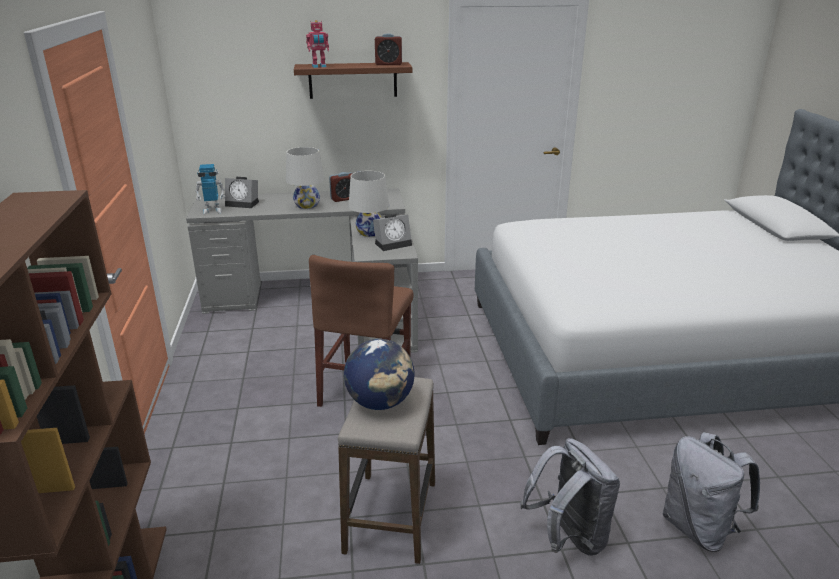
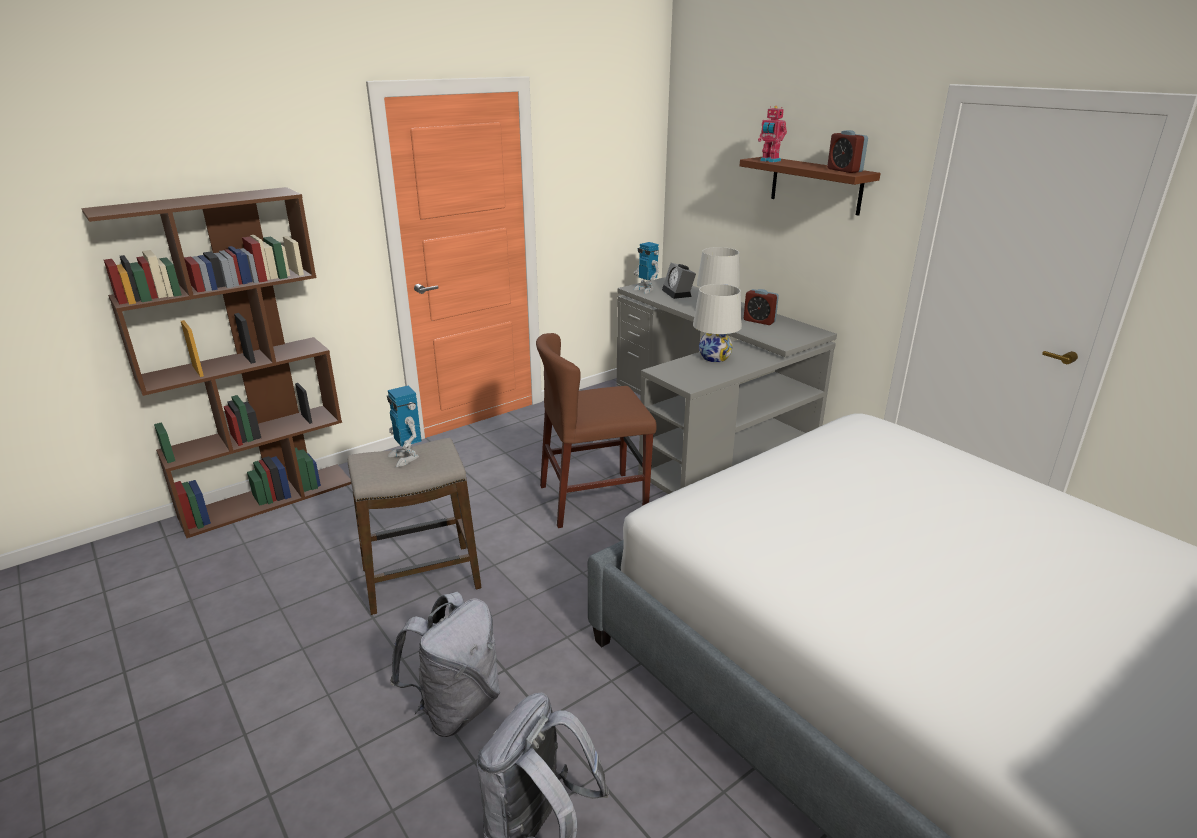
camera: 60 degrees right, 0 degrees up
globe [344,339,415,410] -> toy robot [387,386,422,467]
alarm clock [373,214,412,251] -> none

